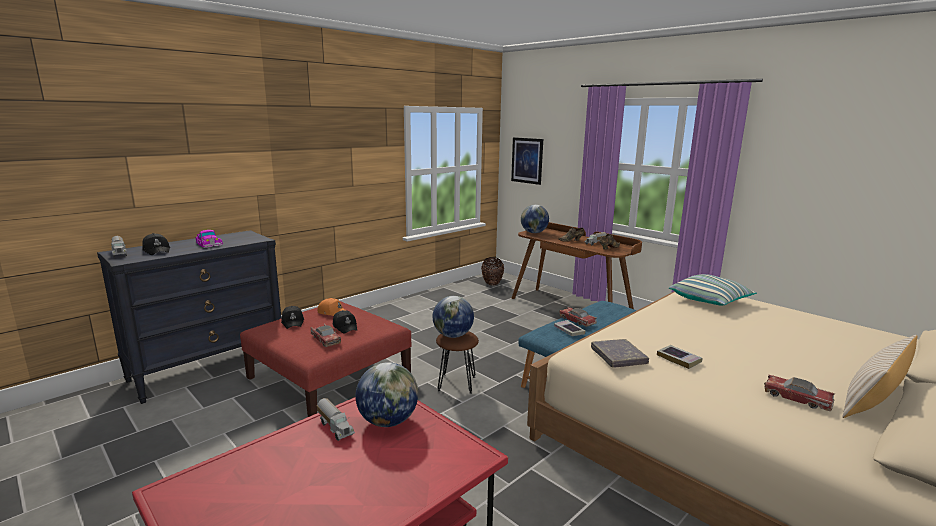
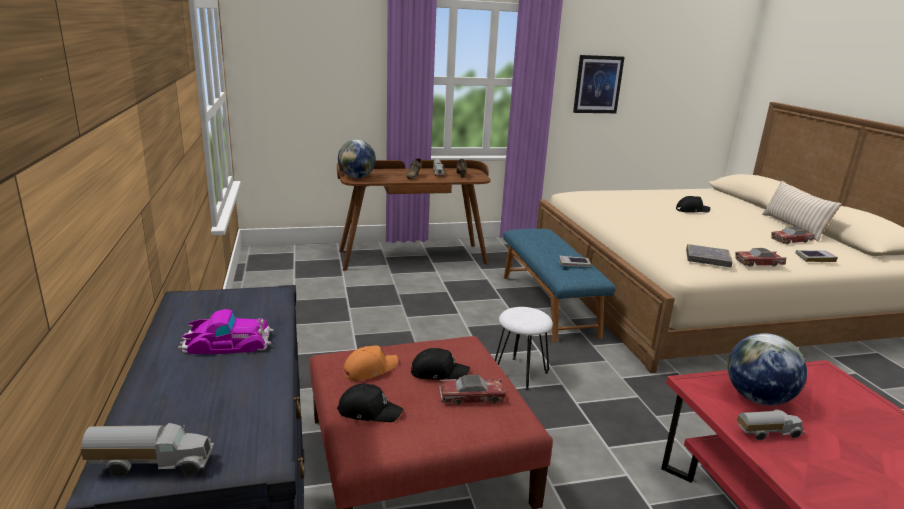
camera: 60 degrees left, 5 degrees up
black cap [142,233,170,255] -> black cap moved to [676,196,710,213]
globe [433,296,474,338] -> none
brown stool [436,331,479,394] -> white stool [495,307,553,390]
basket [481,257,504,285] -> none
picture [511,137,543,185] -> picture moved to [573,55,625,113]
toy car [559,307,597,327] -> toy car moved to [735,248,787,267]
book [657,345,703,369] -> book moved to [795,250,838,262]
pillow [669,274,757,305] -> none

